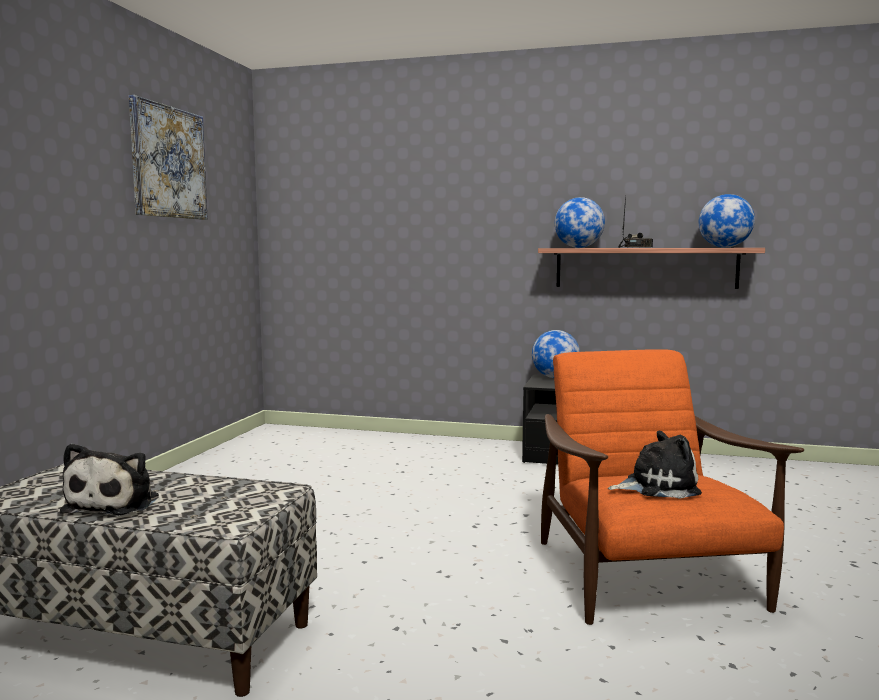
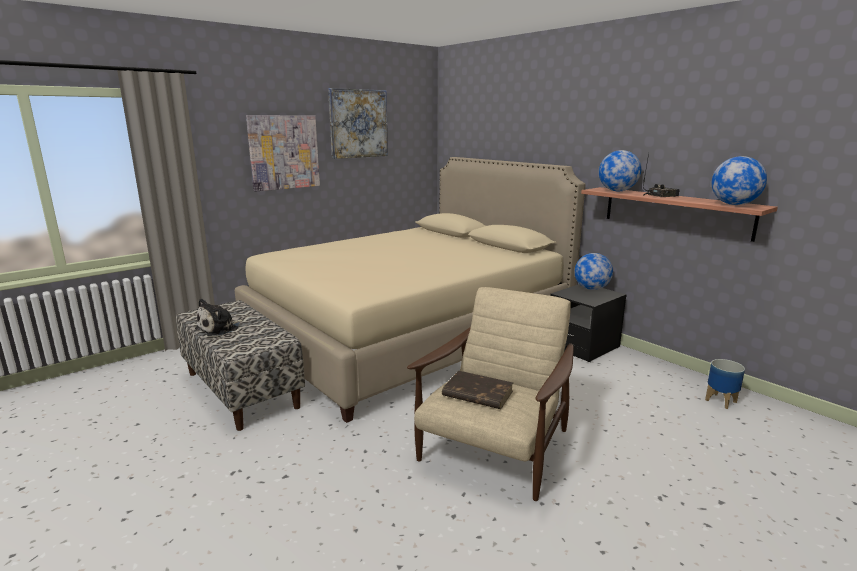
camera: 35 degrees right, 10 degrees up
orange armchair [541,349,804,625] -> beige armchair [407,287,574,501]
plush toy [608,431,702,499] -> brown book [442,371,513,409]
none -> beige bed [235,157,586,423]
none -> picture [246,115,320,192]
none -> planter [705,359,745,409]

